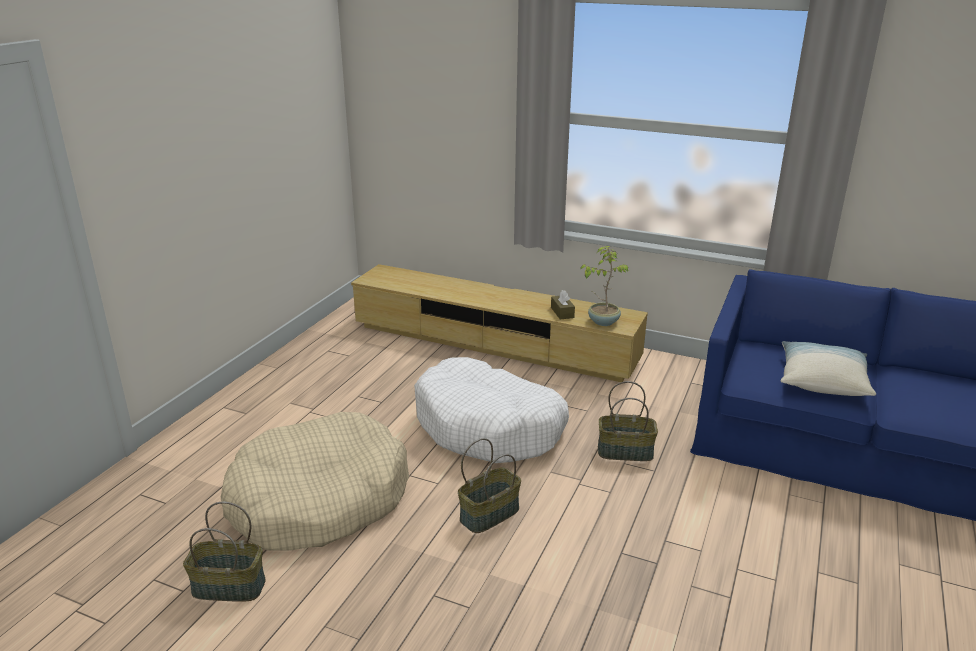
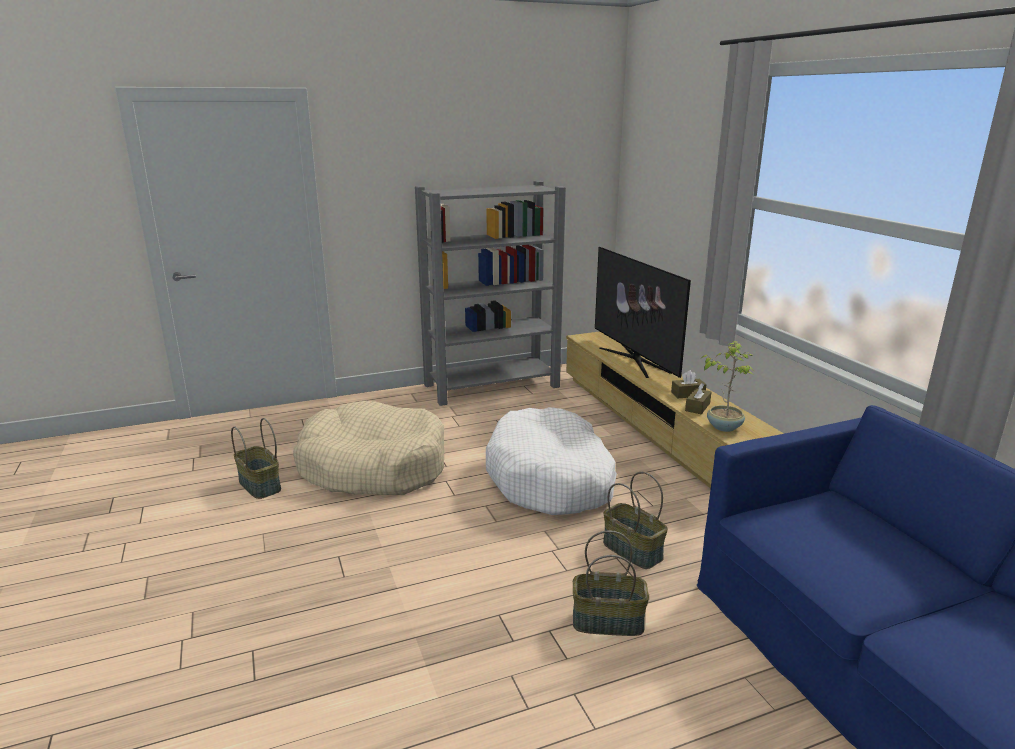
camera: 45 degrees right, 5 degrees down
basket [458,438,521,533] -> basket moved to [573,531,649,636]
pillow [781,341,876,396] -> none
none -> grey bookcase [415,181,566,406]
none -> television [595,247,691,378]
none -> brown tissue box [671,370,707,398]

